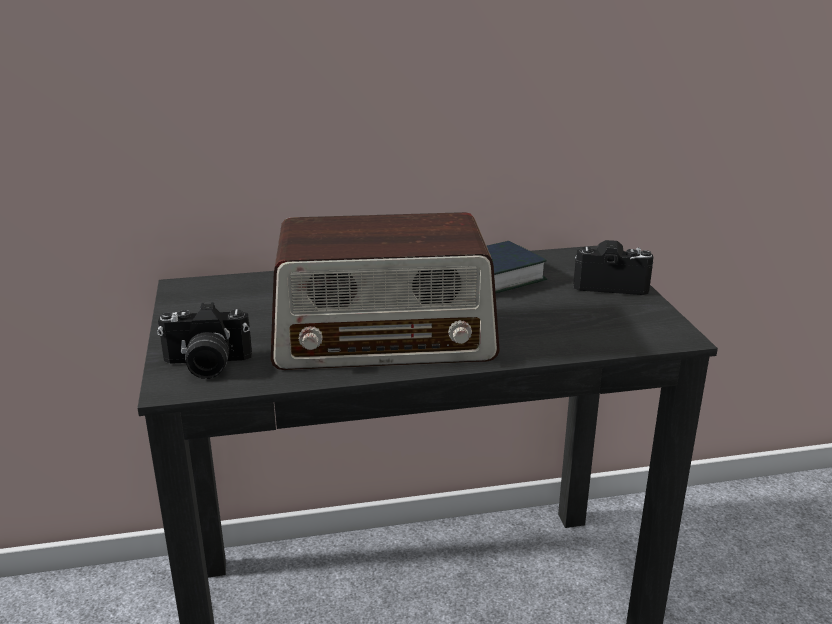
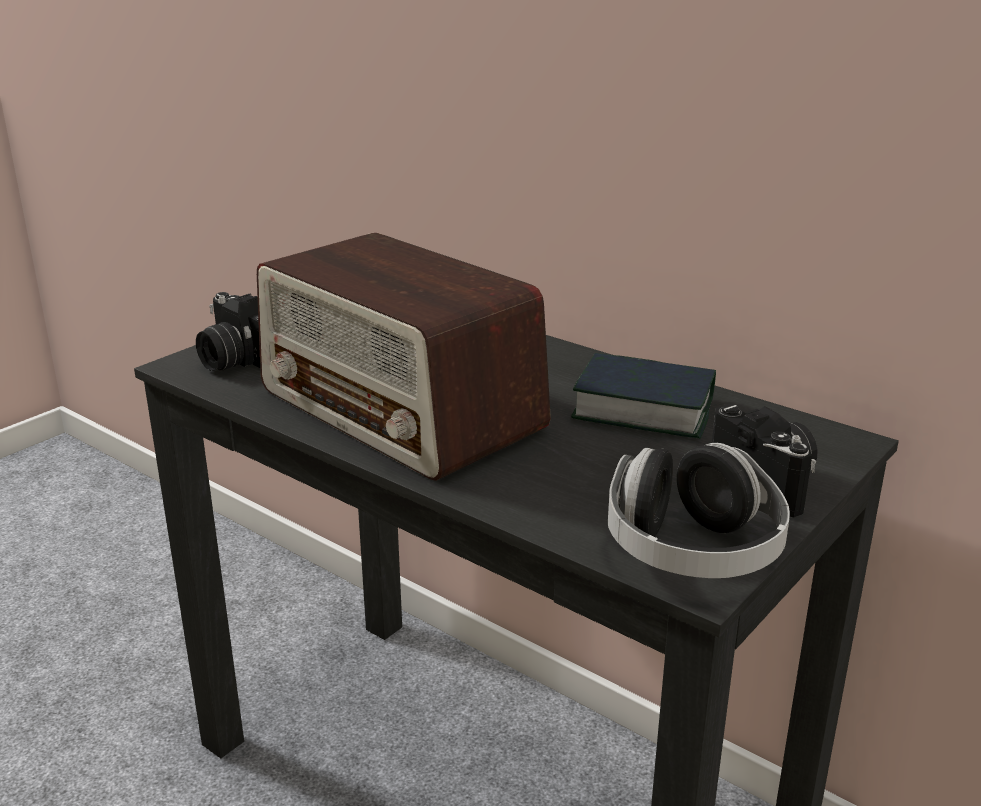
camera: 50 degrees right, 0 degrees up
none -> headphones [608,443,790,578]

